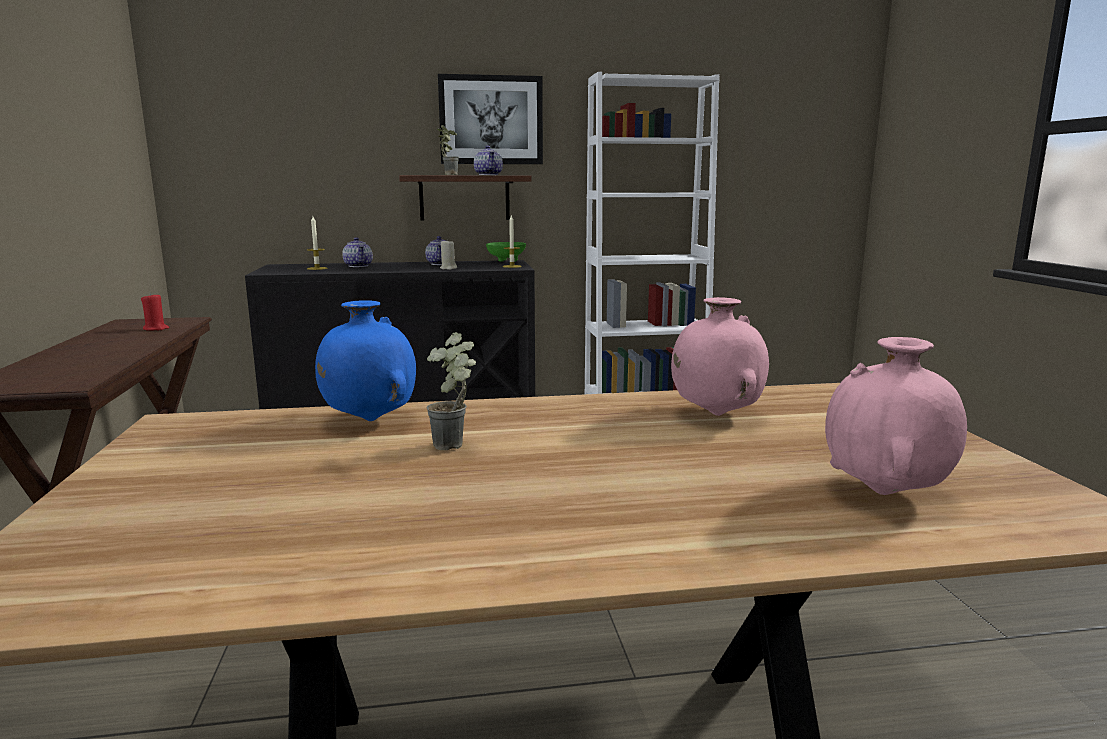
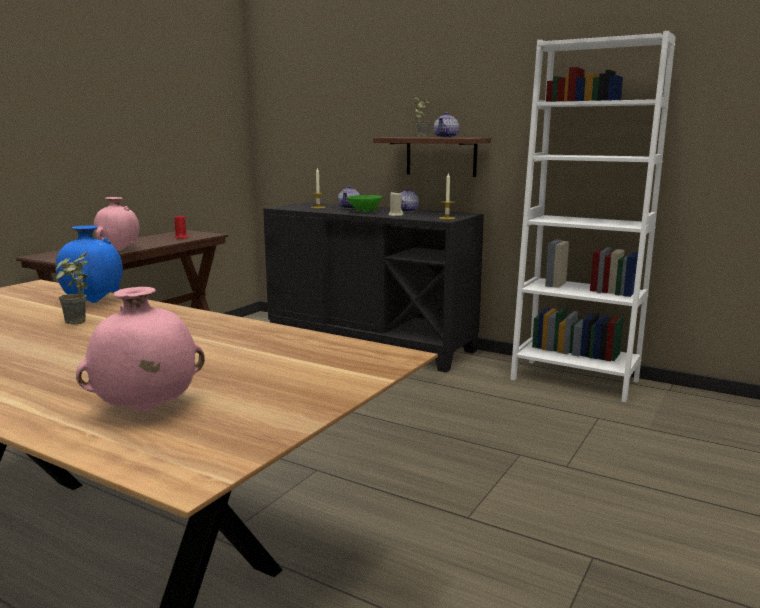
camera: 40 degrees right, 0 degrees up
picture [438,74,543,164] -> none
green bowl [486,242,526,262] -> green bowl moved to [347,195,382,213]
pink vase [671,297,769,416] -> pink vase moved to [94,197,140,251]

